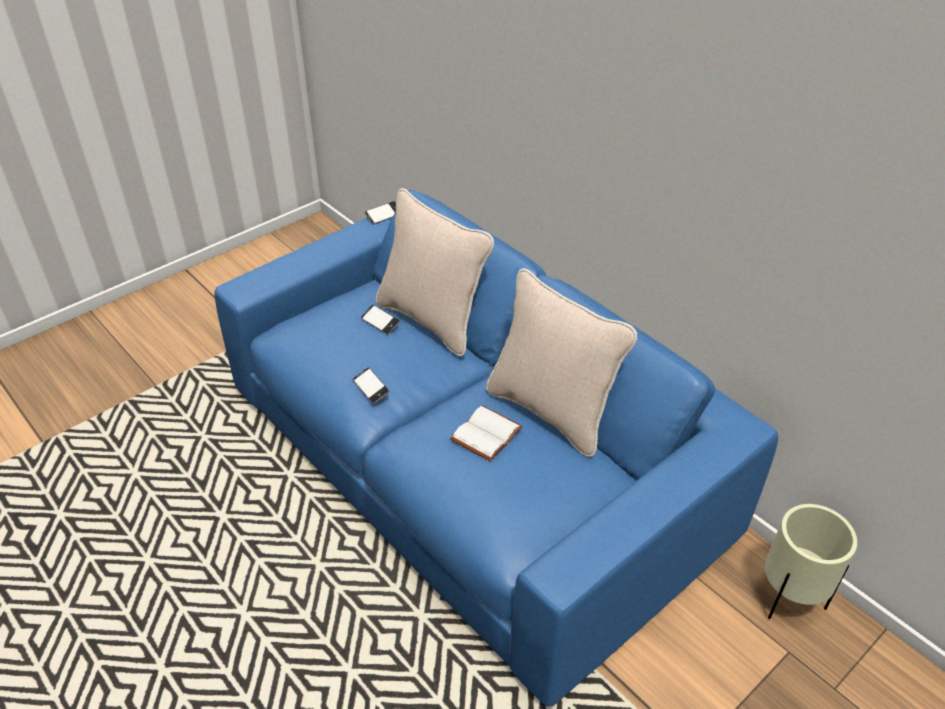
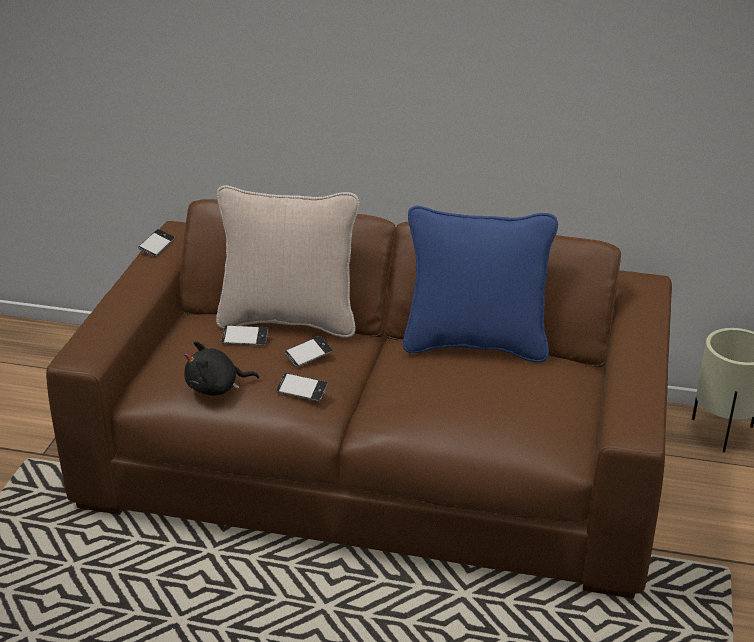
camera: 35 degrees left, 10 degrees down
blue sofa [214,190,778,707] -> brown sofa [46,199,672,599]
white book [450,405,523,461] -> none
beige pillow [486,268,637,457] -> blue pillow [403,206,558,362]
none -> black plush toy [184,341,259,396]
none -> phone [284,336,333,367]

